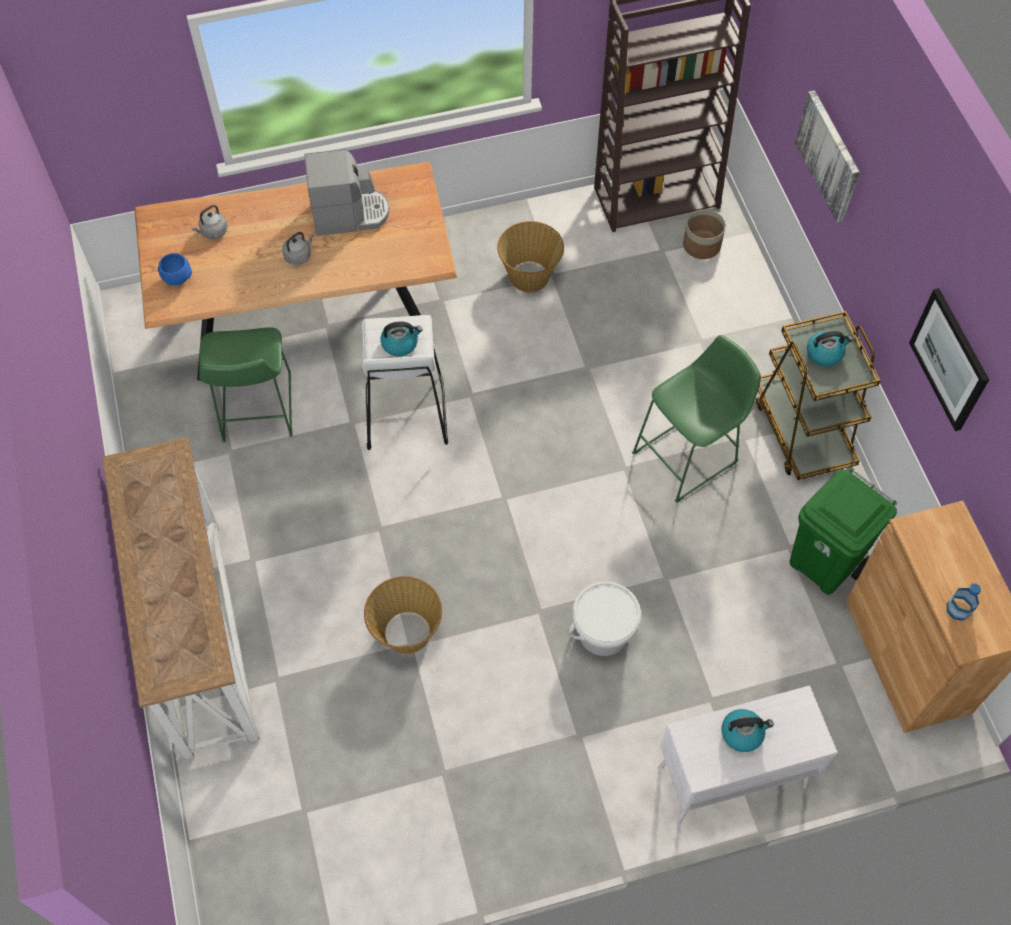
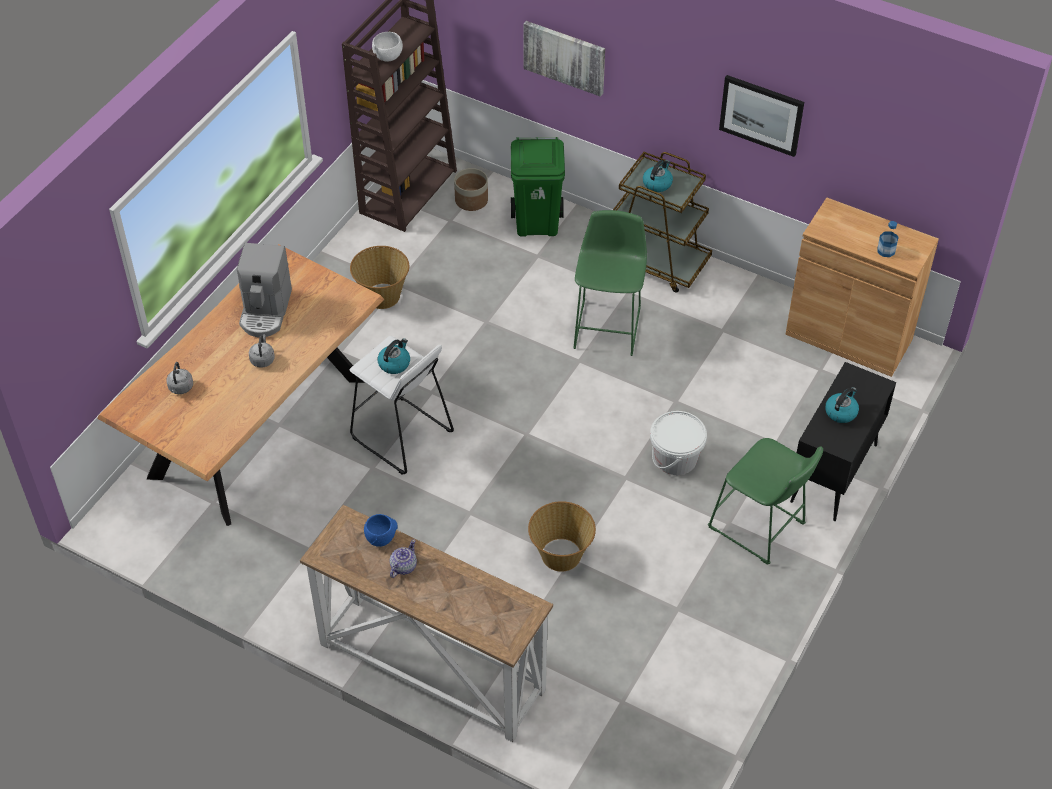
camera: 45 degrees left, 10 degrees down
blue bowl [158,253,192,286] -> blue bowl moved to [364,514,398,547]
green stool [199,327,292,443] -> green stool moved to [707,438,823,565]
coffee machine [304,149,390,236] -> coffee machine turned 150 degrees clockwise [237,243,292,337]
white cabinet [658,685,837,825] -> black cabinet [790,362,896,521]
green trash can [789,468,897,595] -> green trash can moved to [511,137,565,236]
none -> white bowl [372,32,403,61]
none -> teapot [390,539,417,578]

